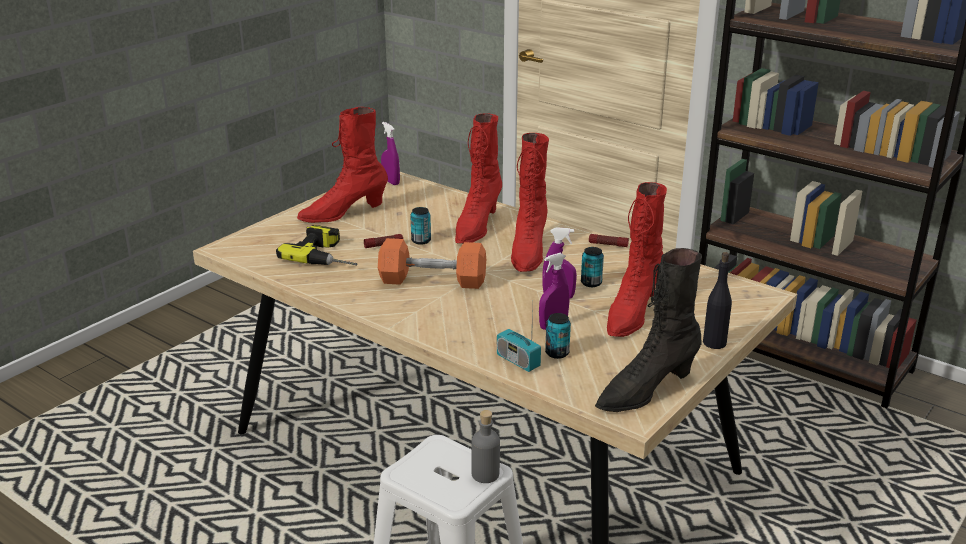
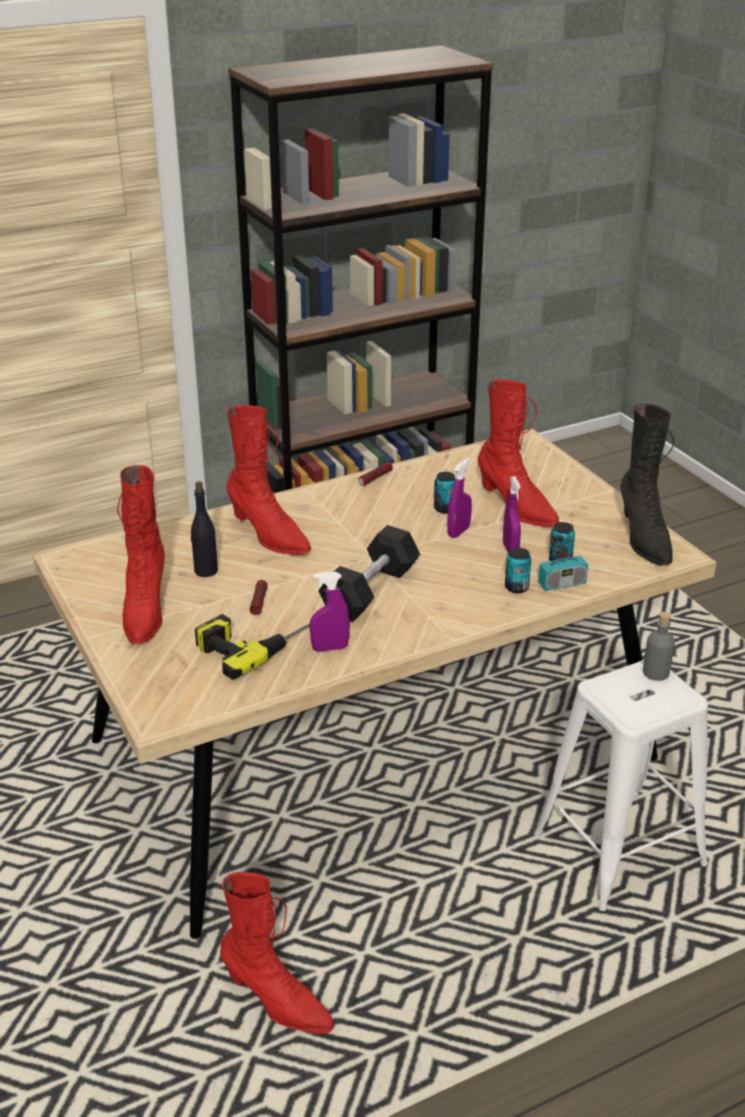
camera: 65 degrees left, 5 degrees up
orange dumbbell [378,238,486,289] -> black dumbbell [318,525,420,622]
purple spray bottle [381,122,400,185] -> purple spray bottle moved to [309,572,350,652]
can [410,207,431,245] -> can moved to [505,548,531,593]
red boot [511,133,549,272] -> red boot moved to [220,872,334,1034]
black bottle [703,252,732,349] -> black bottle moved to [191,481,218,577]

